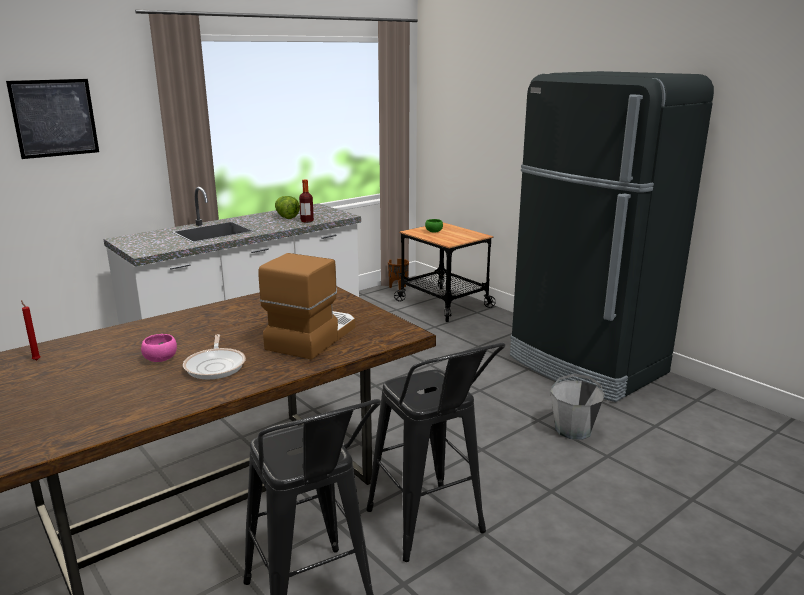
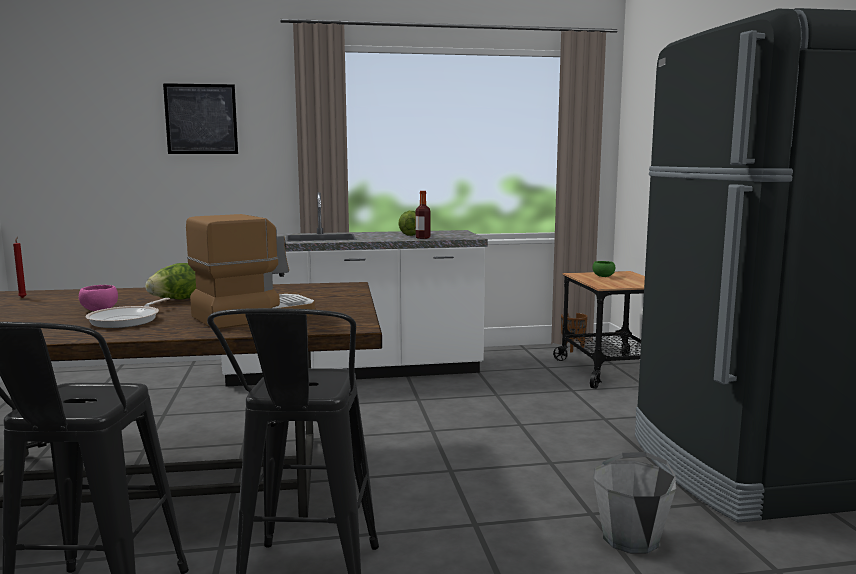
camera: 30 degrees right, 10 degrees down
none -> lettuce [145,263,196,299]

